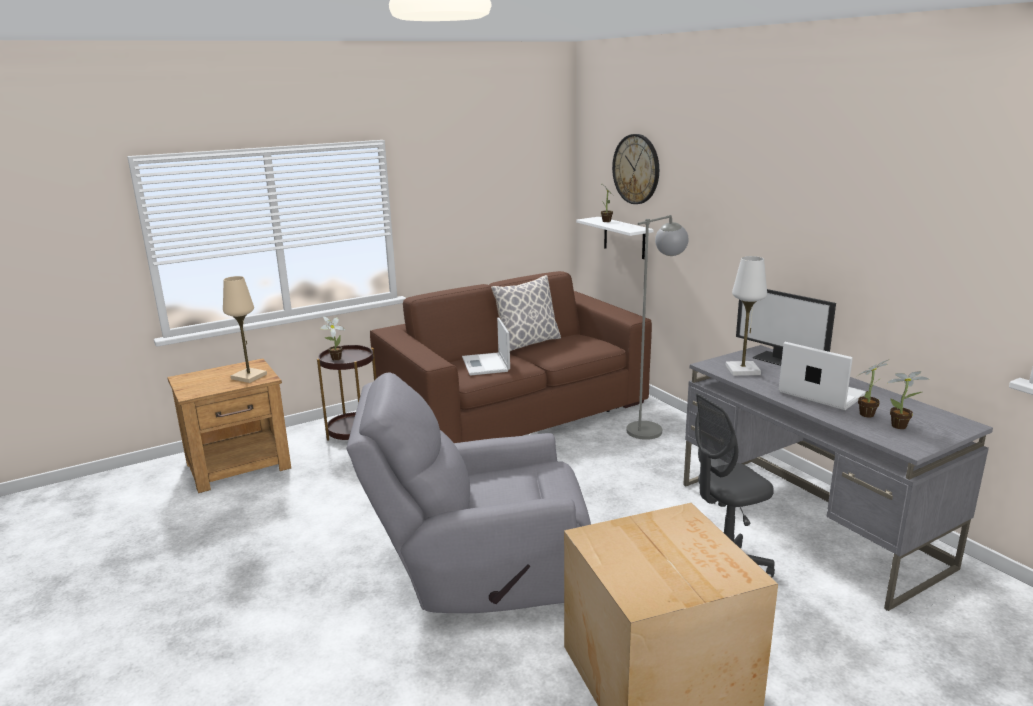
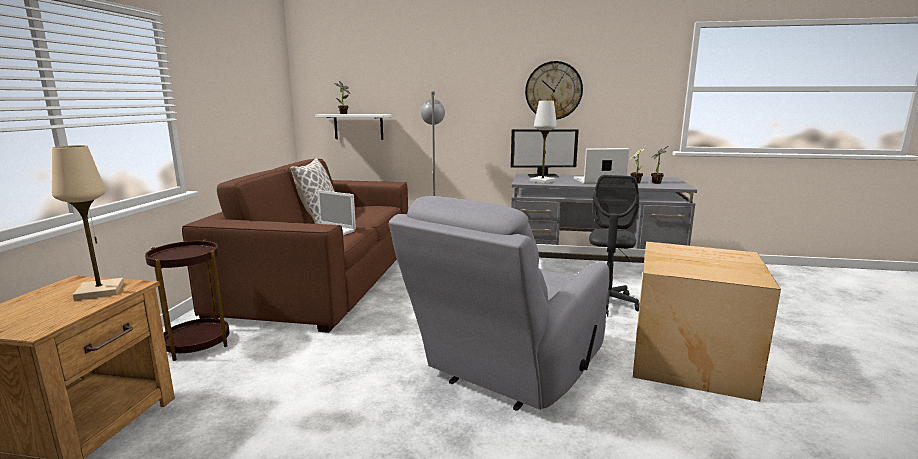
camera: 50 degrees left, 5 degrees down
potted plant [320,317,345,361] -> none
wall clock [612,134,659,204] -> wall clock moved to [525,61,583,120]

